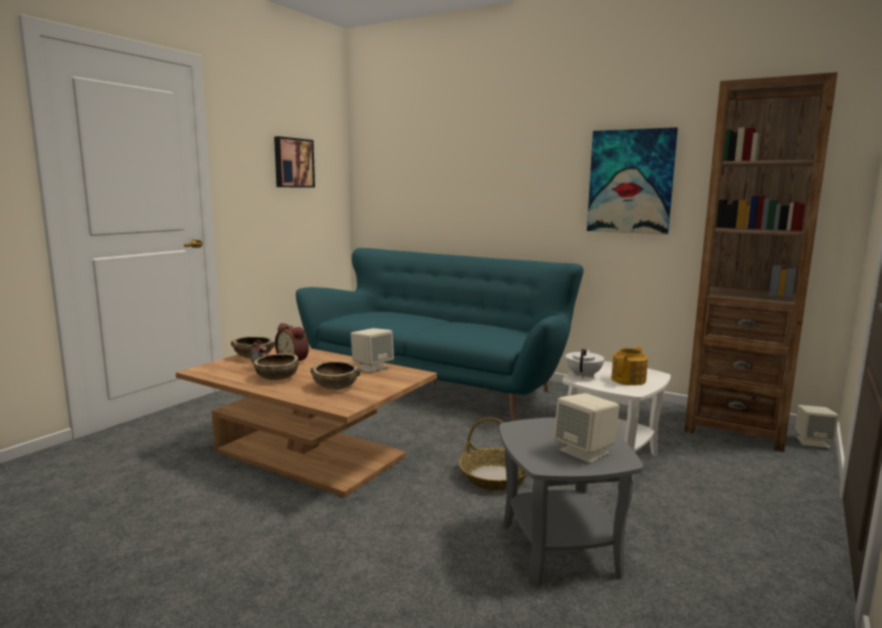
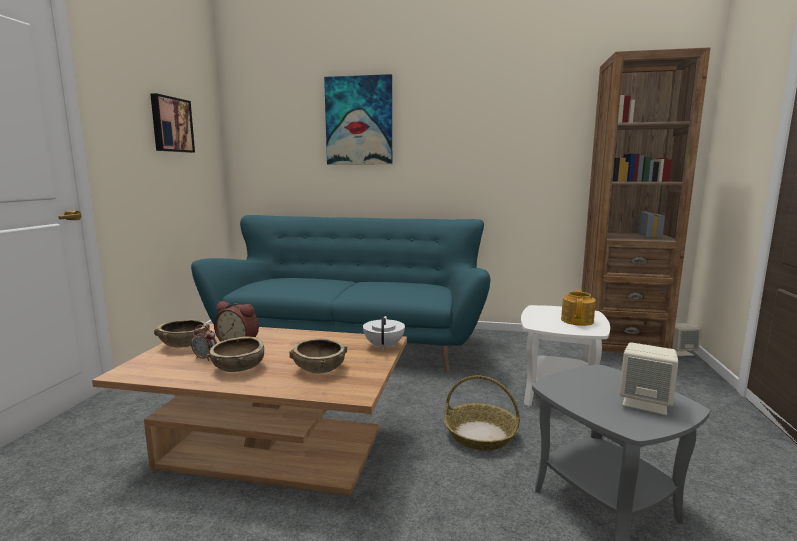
camera: 20 degrees left, 0 degrees up
beige speaker [351,328,394,373] -> none
white teapot [566,349,604,379] -> white teapot moved to [363,316,405,351]
picture [587,127,678,235] -> picture moved to [324,74,392,164]

